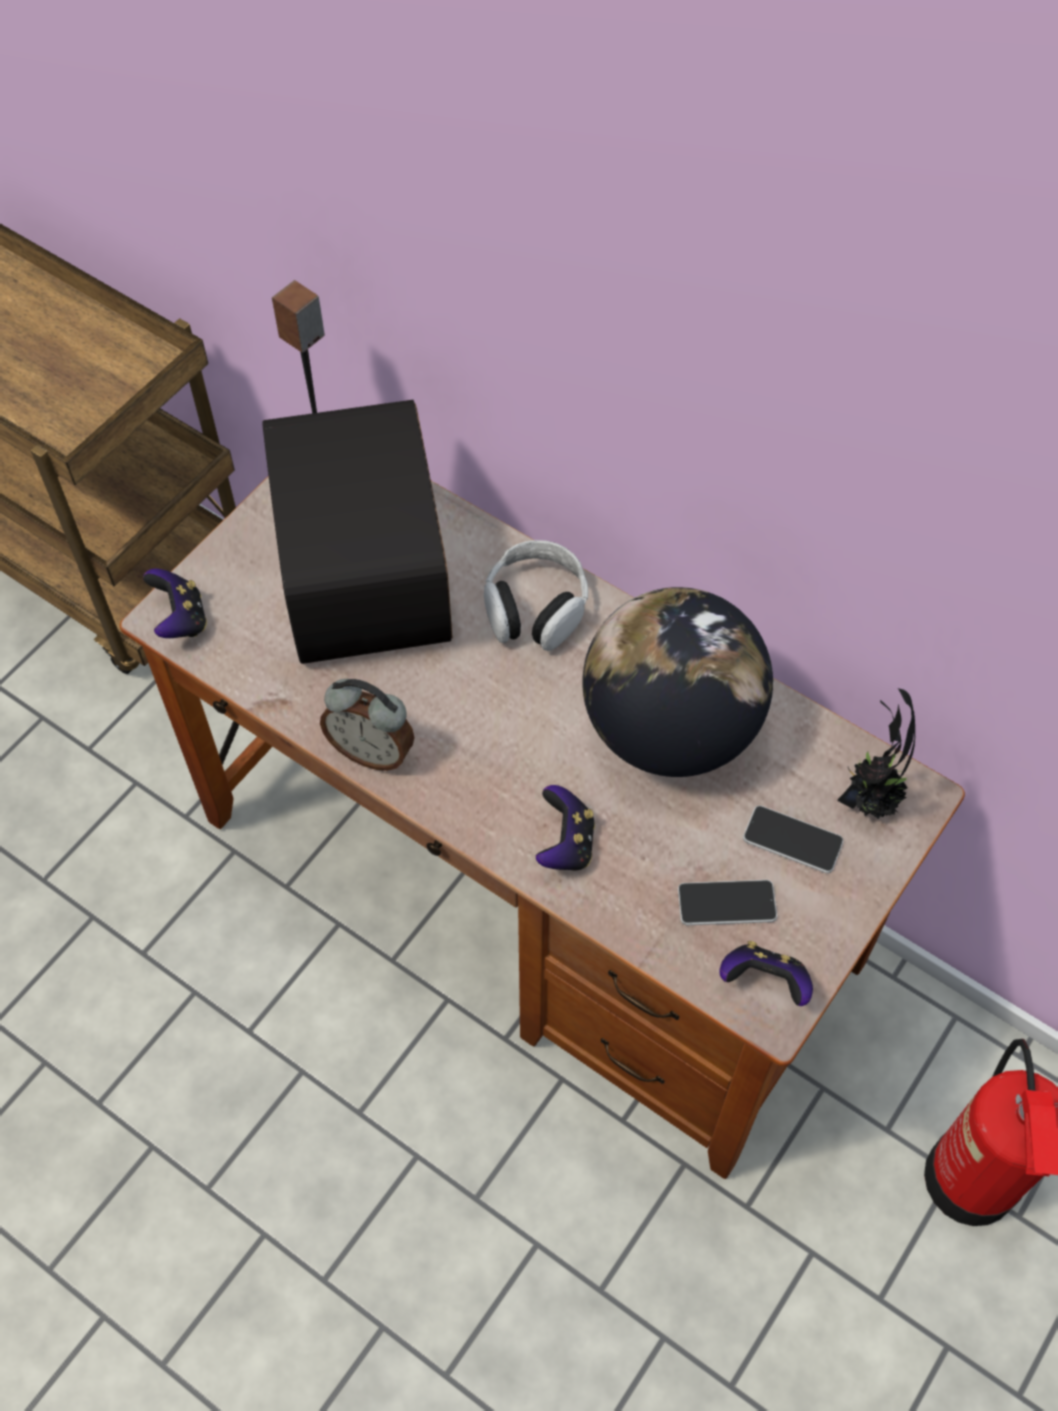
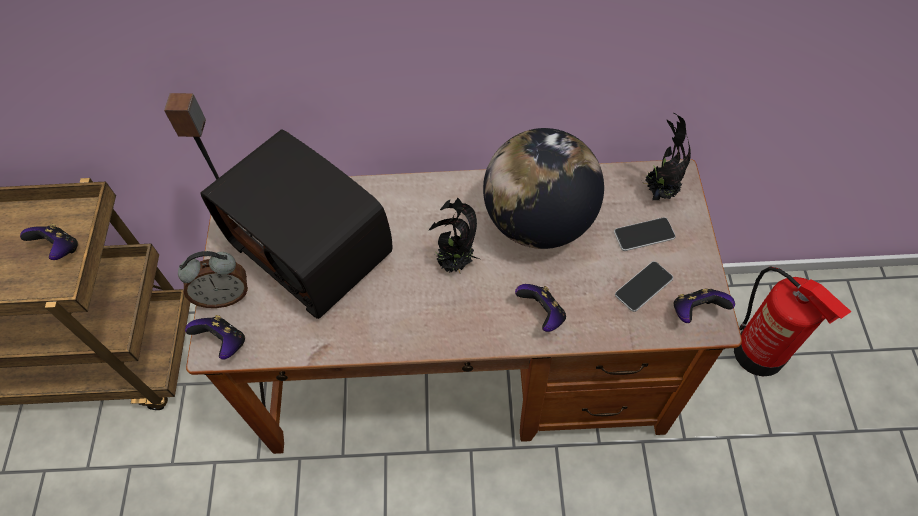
camera: 35 degrees left, 0 degrees up
alarm clock [320,679,415,771] -> alarm clock moved to [178,251,248,308]
headphones [484,540,588,651] -> none
none -> game controller [20,224,78,260]
none -> potted plant [428,198,479,274]

